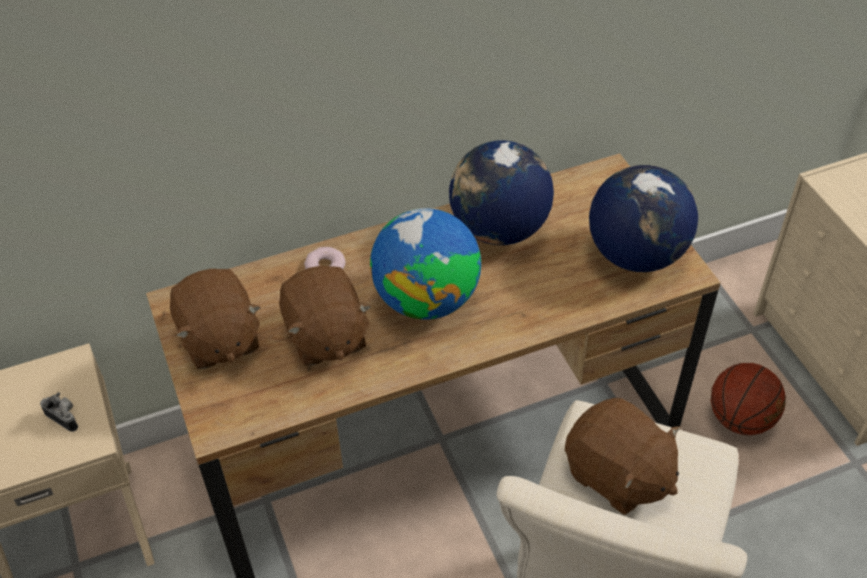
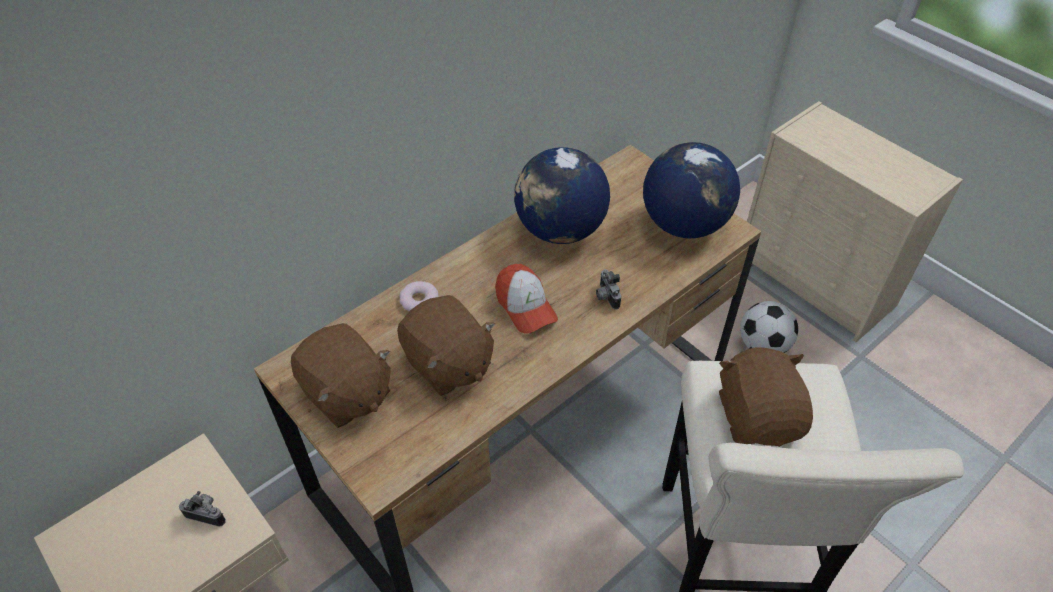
camera: 20 degrees left, 0 degrees up
globe [370,208,481,320] -> cap [495,264,558,334]
brown plush toy [565,398,681,515] -> brown plush toy turned 120 degrees counterclockwise [719,347,813,447]
basketball [711,363,786,435] -> football [740,301,798,353]
none -> camera [596,269,621,309]

